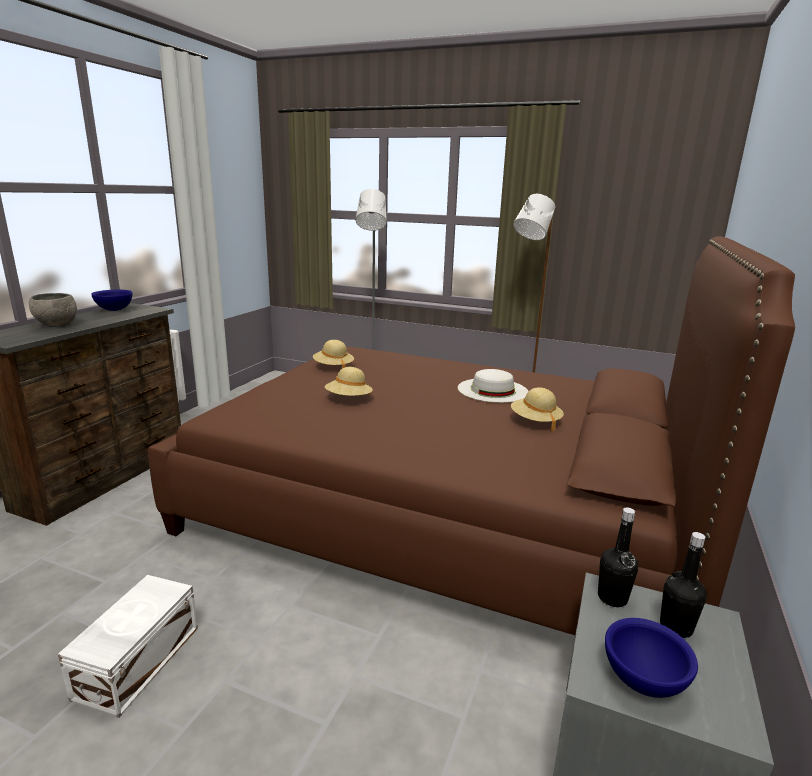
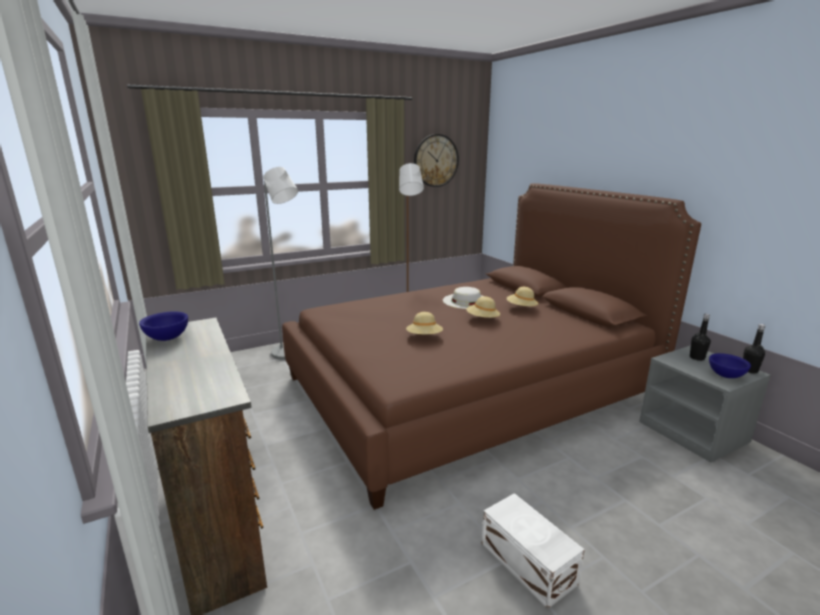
camera: 50 degrees left, 0 degrees up
grey bowl [29,293,77,327] -> none
beige hat [313,340,354,368] -> beige hat moved to [467,296,500,318]
black bottle [598,508,638,607] -> black bottle moved to [743,324,765,374]
none -> wall clock [414,134,459,187]

